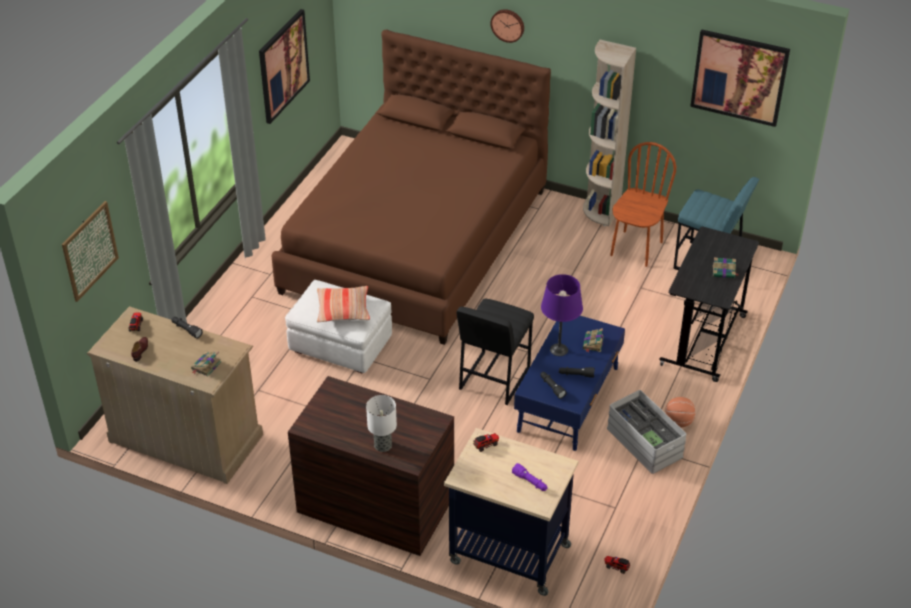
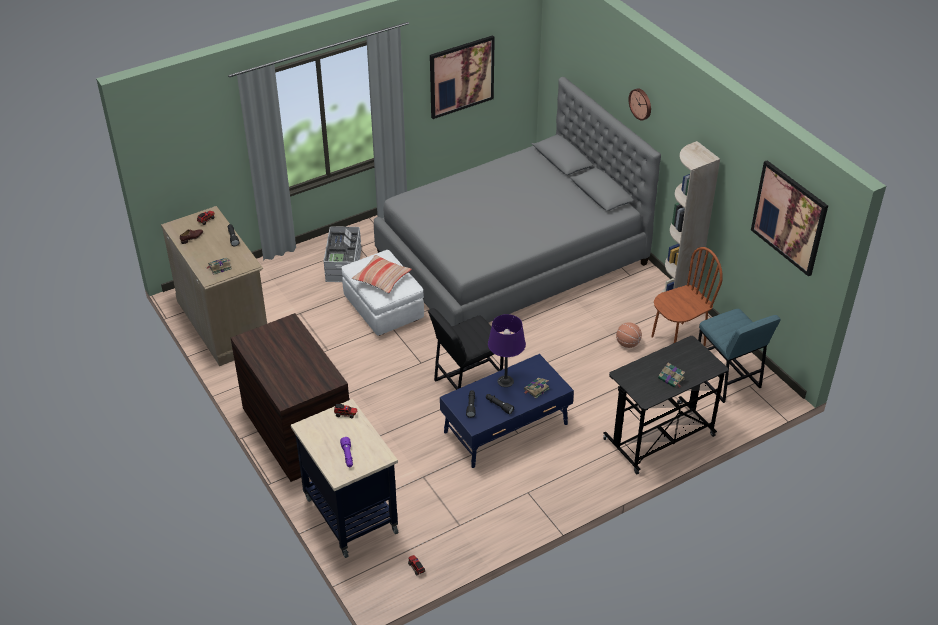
camera: 35 degrees right, 0 degrees up
picture [62,201,119,302] -> none
brown bed [271,30,551,345] -> grey bed [374,77,661,326]
table lamp [366,395,397,452] -> none
grey storage box [607,390,686,474] -> grey storage box moved to [324,226,362,282]
basketball [665,397,696,427] -> basketball moved to [616,322,642,348]

